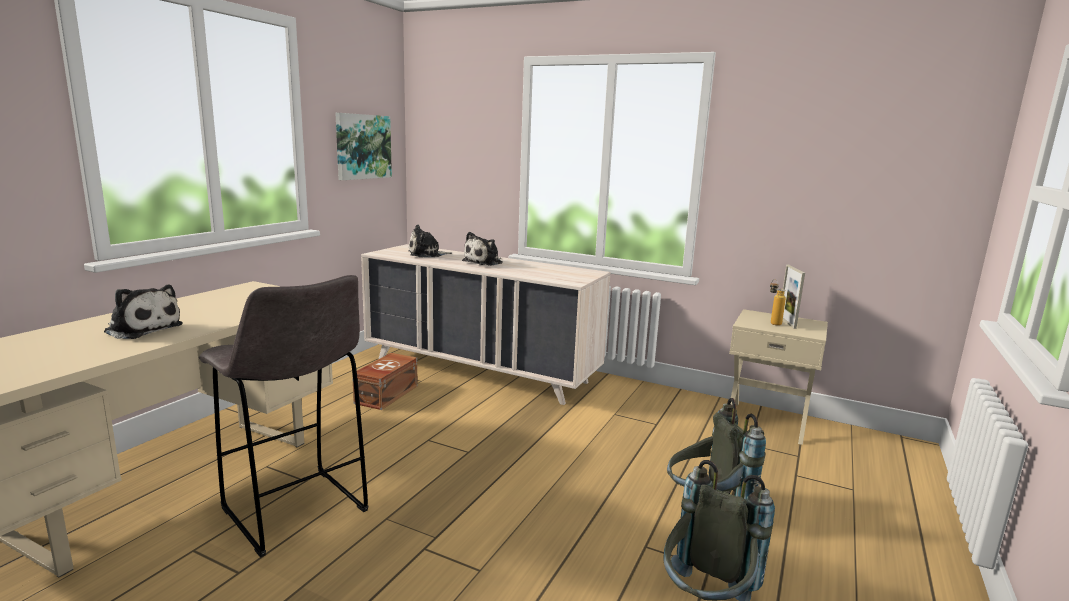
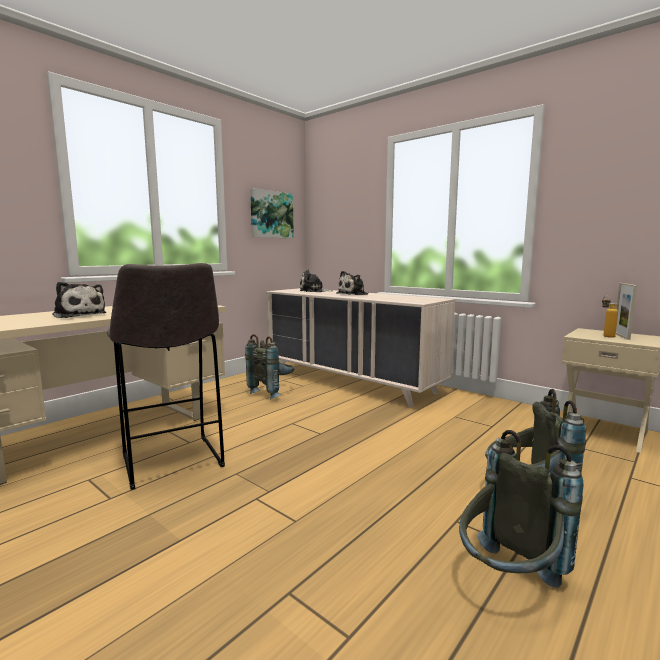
camera: 15 degrees right, 5 degrees down
brown storage box [352,353,418,410] -> grey backpack [245,334,295,400]

